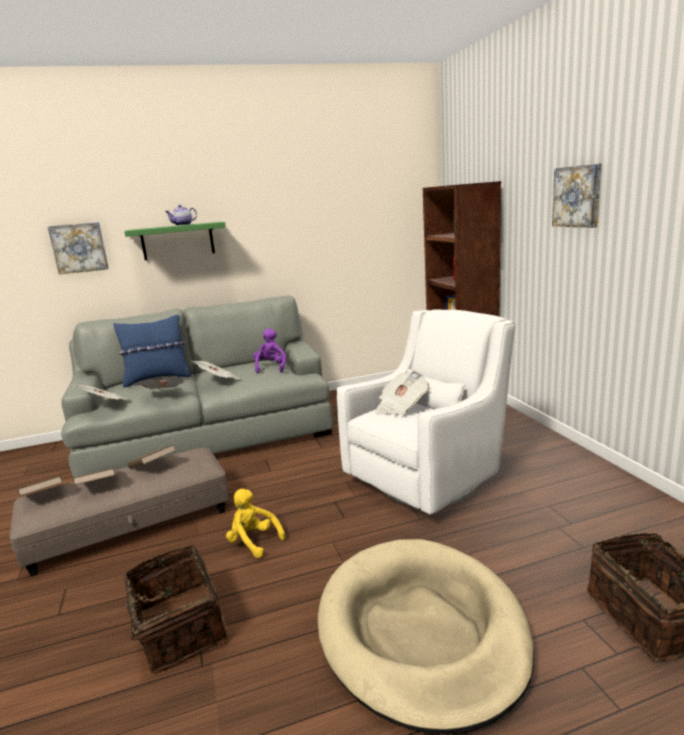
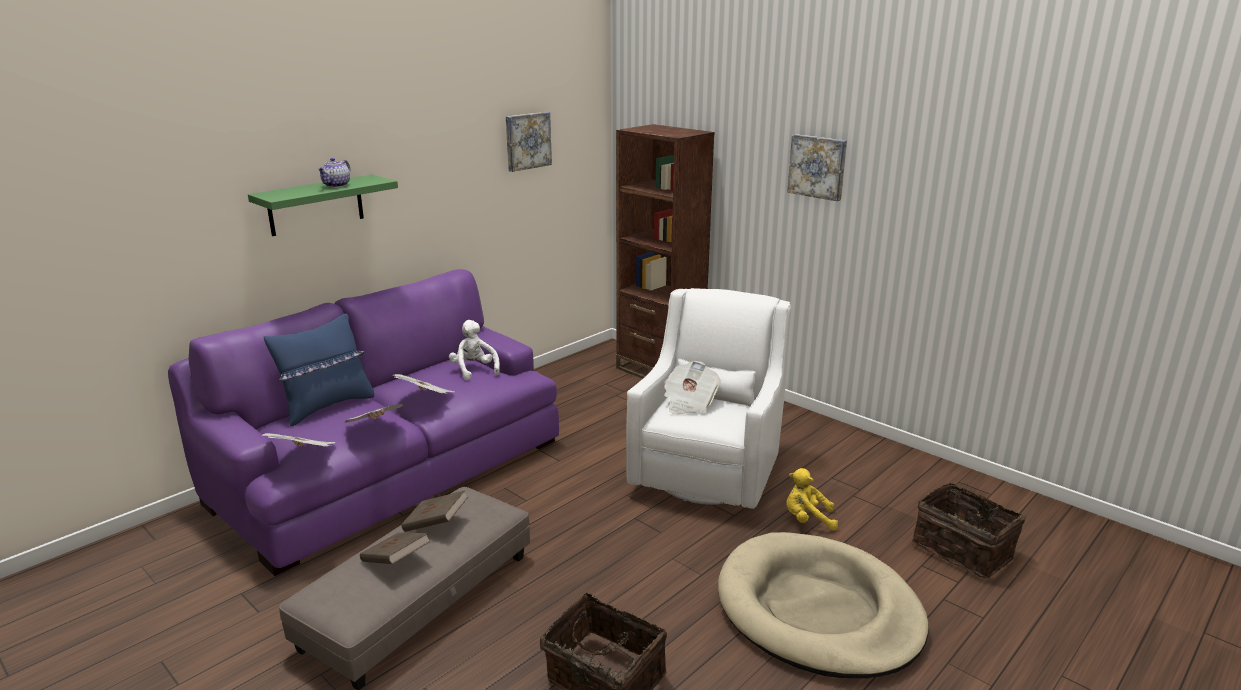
camera: 30 degrees left, 5 degrees up
brown book [18,476,63,496] -> none
picture [48,222,109,275] -> picture moved to [506,112,552,172]
grey sofa [61,296,333,477] -> purple sofa [168,269,559,576]
yellow plush toy [226,489,285,558] -> yellow plush toy moved to [787,468,838,530]
purple plush toy [253,328,286,373] -> white plush toy [449,320,500,380]

